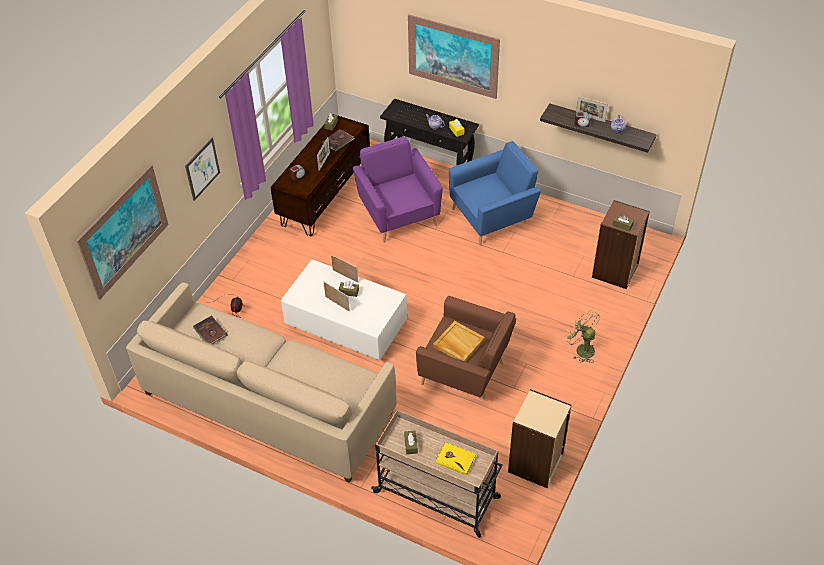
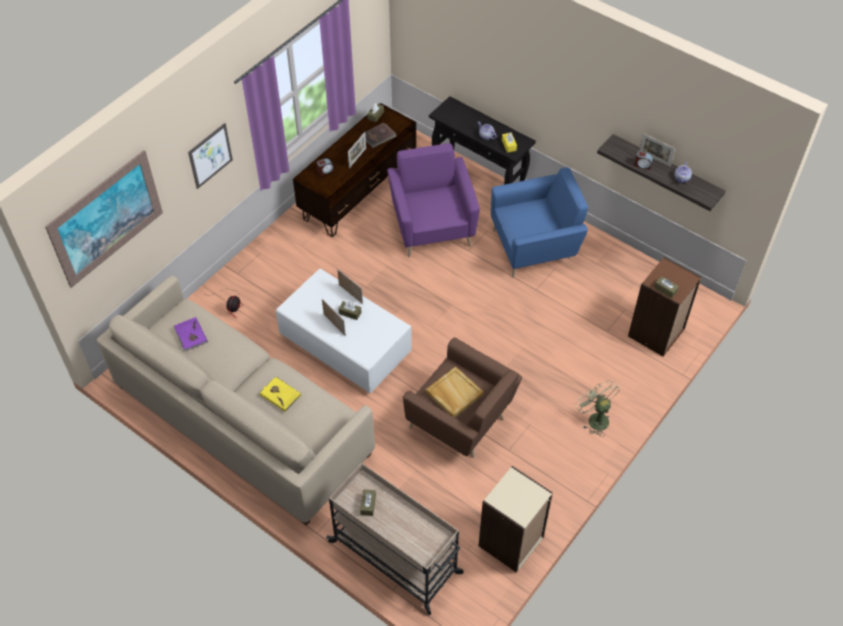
camera: 10 degrees right, 5 degrees up
brown book [193,316,227,344] -> purple book [174,317,208,351]
picture [408,14,500,99] -> none
yellow book [436,442,476,475] -> yellow book moved to [260,376,301,412]

